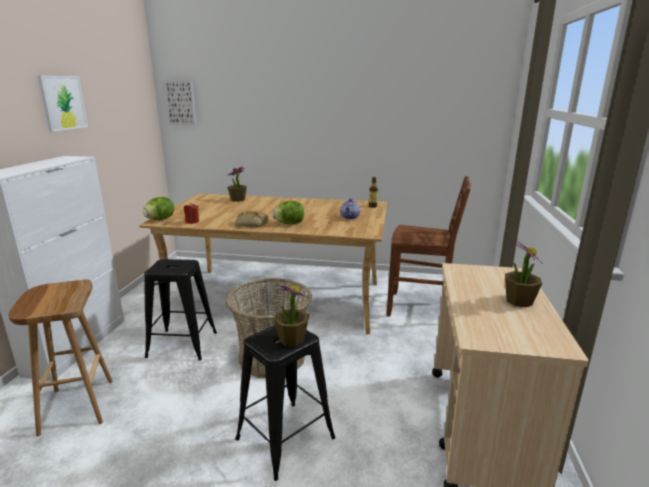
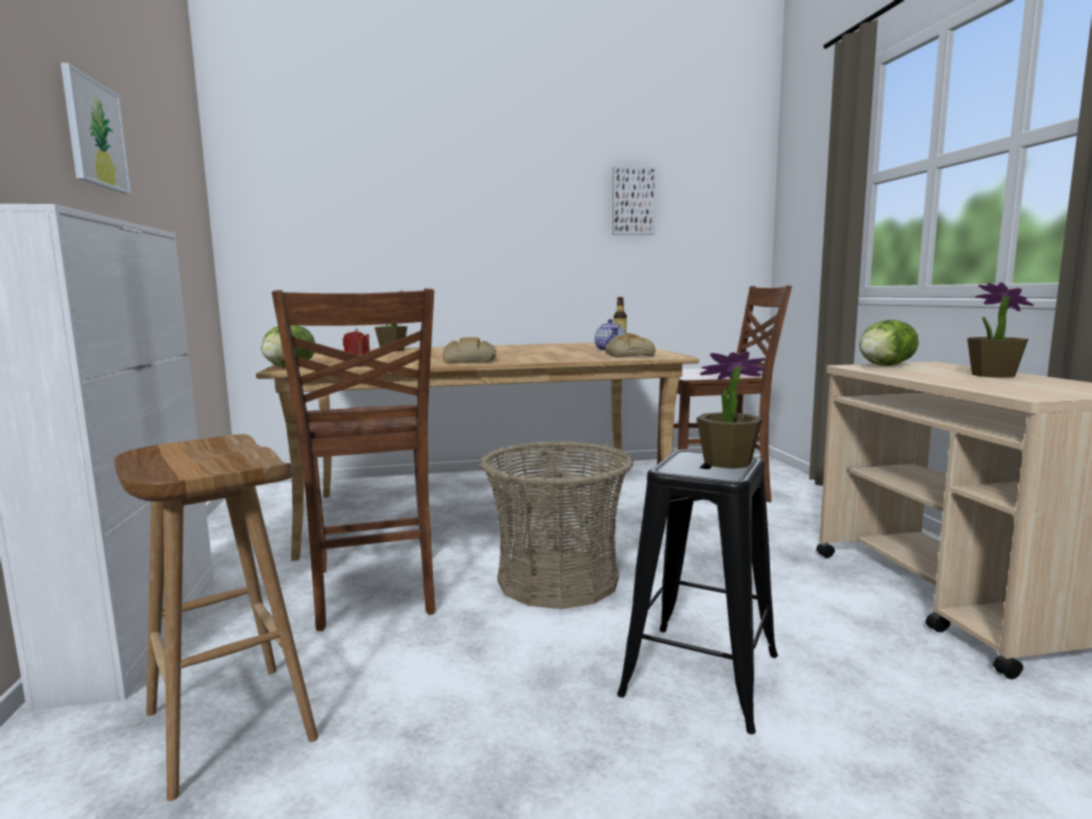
camera: 20 degrees left, 10 degrees down
black stool [144,259,217,361] -> brown chair [272,288,435,631]
picture [165,82,196,125] -> picture moved to [612,166,656,235]
lettuce [272,201,304,224] -> lettuce moved to [859,319,919,366]
none -> bread [605,333,655,357]

